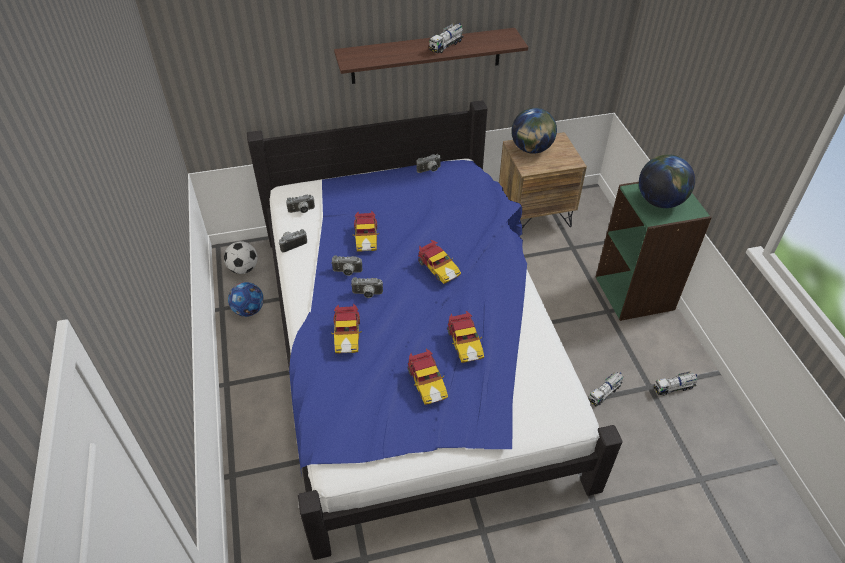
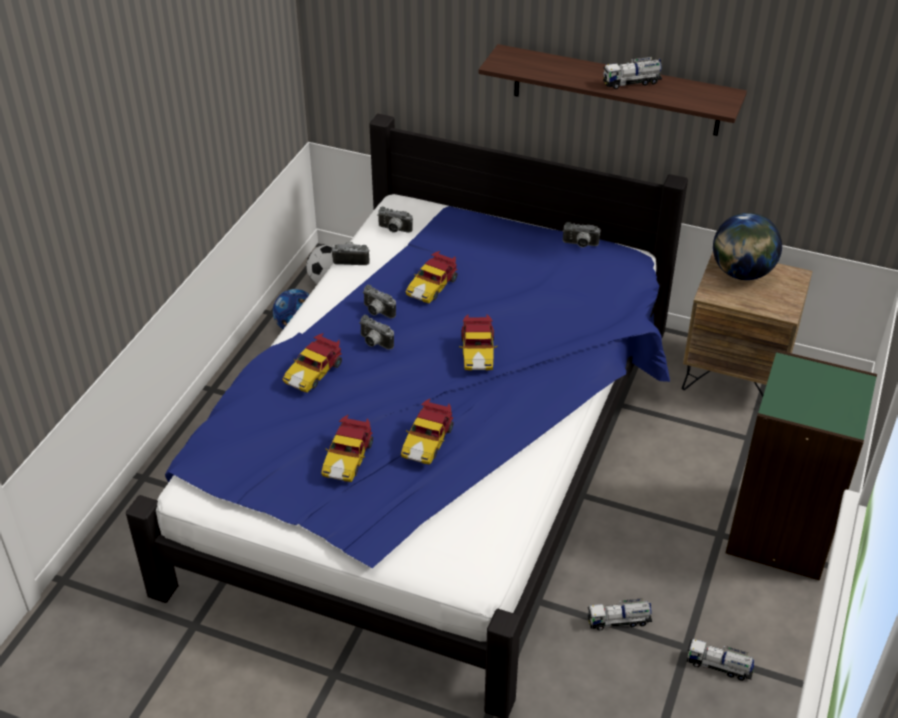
camera: 35 degrees right, 5 degrees down
globe [639,154,695,208] -> none

